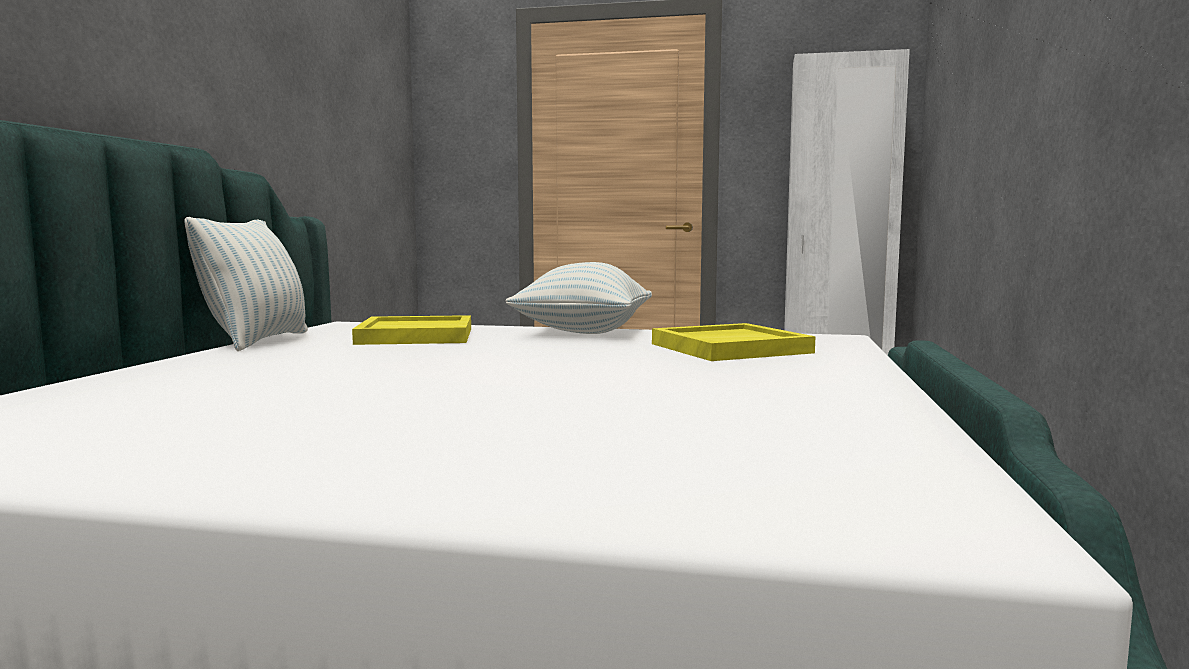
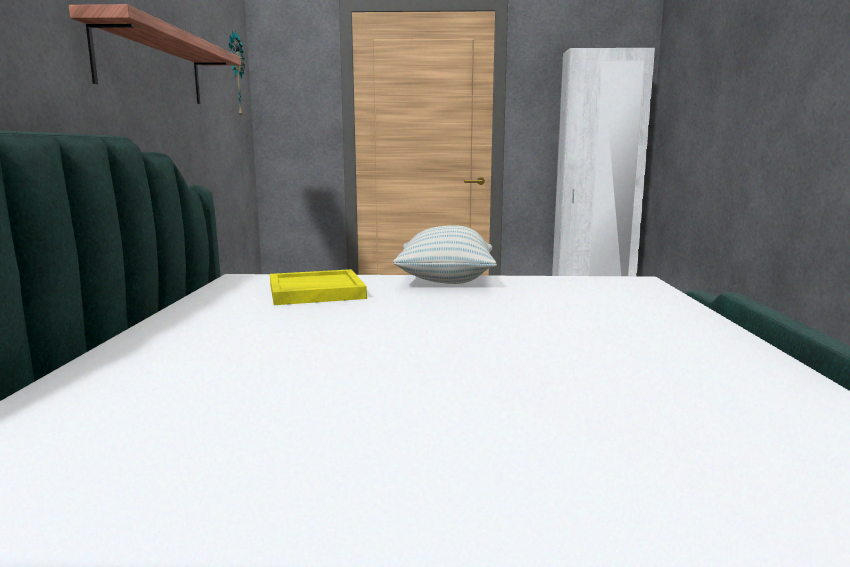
camera: 10 degrees left, 5 degrees up
pillow [185,217,308,351] -> none
yellow tray [652,323,815,361] -> none
none -> shelf [69,4,241,104]
none -> wall clock [229,31,245,117]

